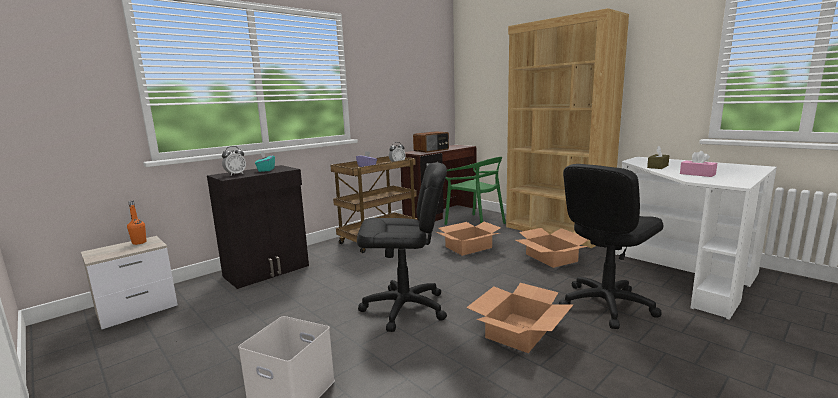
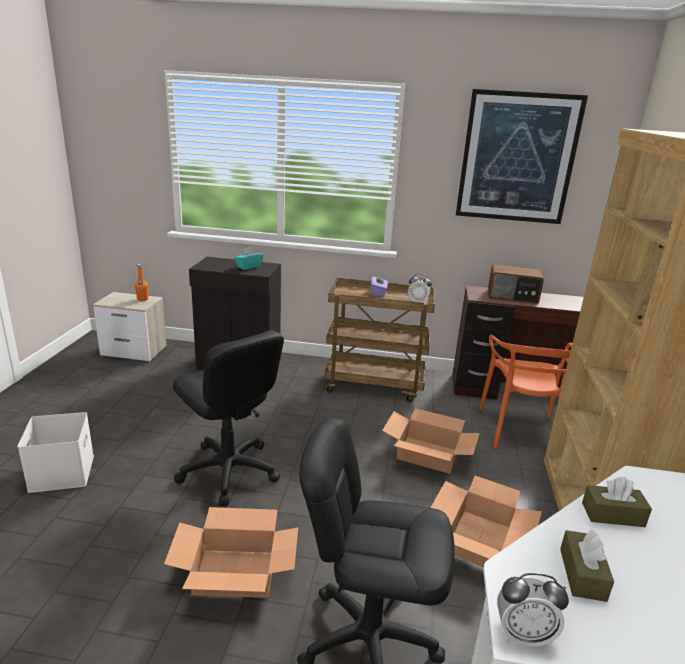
camera: 50 degrees right, 10 degrees up
alarm clock [222,146,246,176] -> alarm clock moved to [497,573,569,647]
green chair [444,157,506,225] -> orange chair [479,335,572,448]
pink tissue box [680,151,717,177] -> brown tissue box [560,530,614,602]
none -> picture [456,89,588,224]

